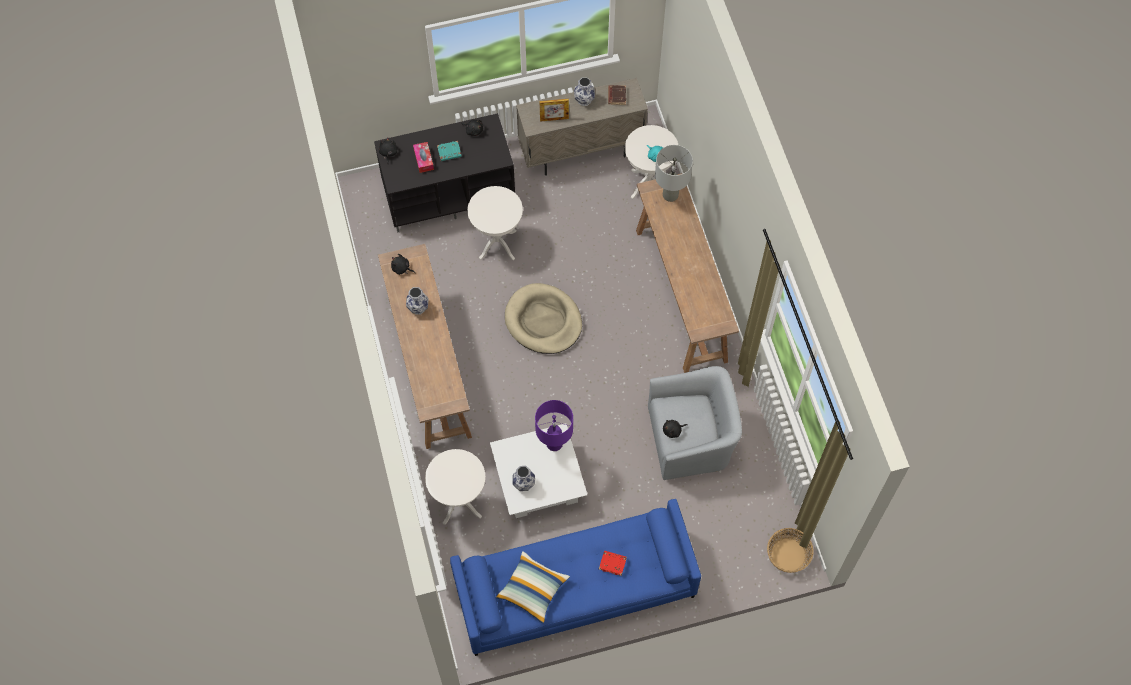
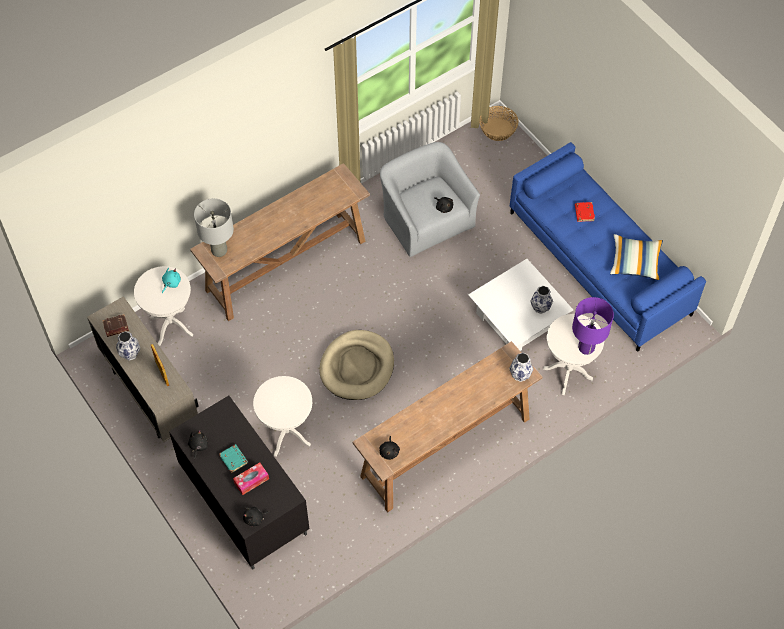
camera: 110 degrees left, 5 degrees down
vase [406,287,429,314] -> vase moved to [509,353,534,382]
purple table lamp [535,400,573,451] -> purple table lamp moved to [572,297,614,355]

